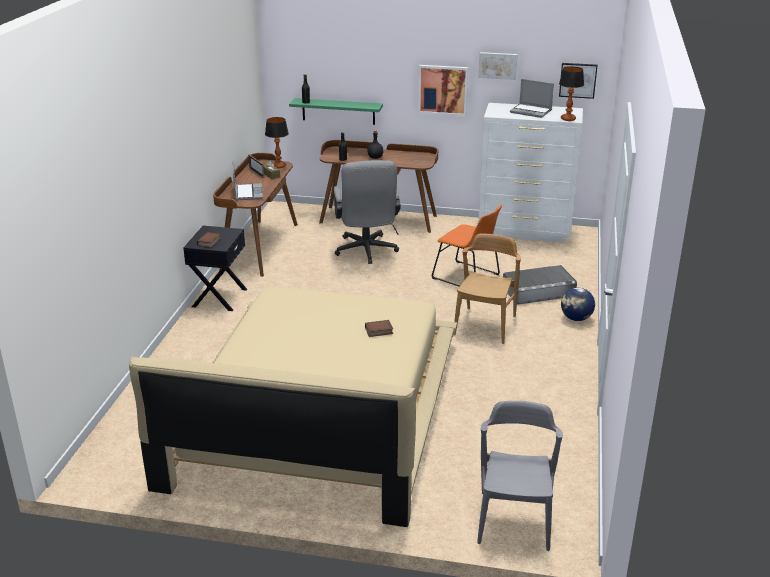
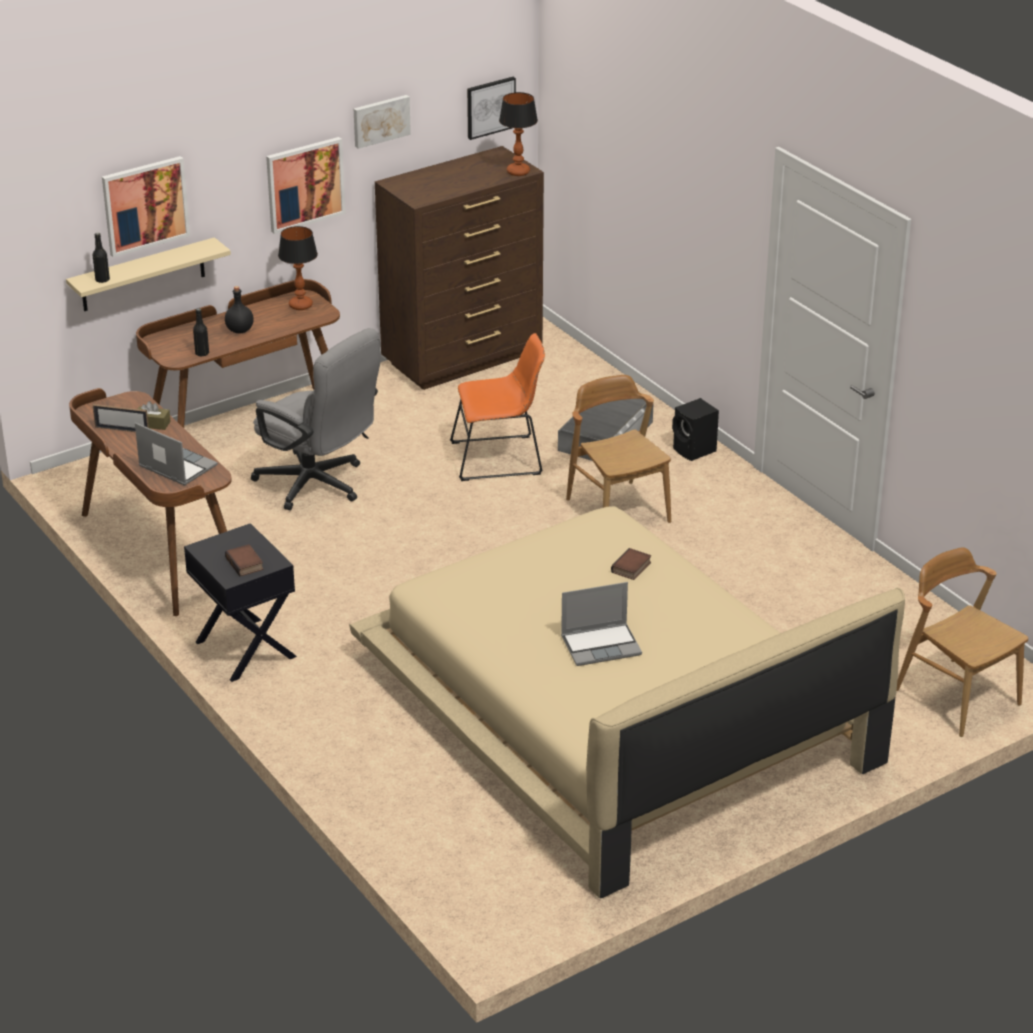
camera: 45 degrees left, 5 degrees up
table lamp [265,117,289,168] -> table lamp moved to [278,226,318,310]
green shelf [289,98,383,125] -> beige shelf [66,237,231,311]
grey chair [477,401,563,551] -> brown chair [897,547,1028,737]
white dresser [478,103,583,243] -> brown dresser [375,146,544,390]
laptop [510,79,554,118] -> laptop moved to [561,582,642,666]
globe [561,288,595,321] -> black speaker [672,398,719,461]
none -> picture [102,156,190,257]

